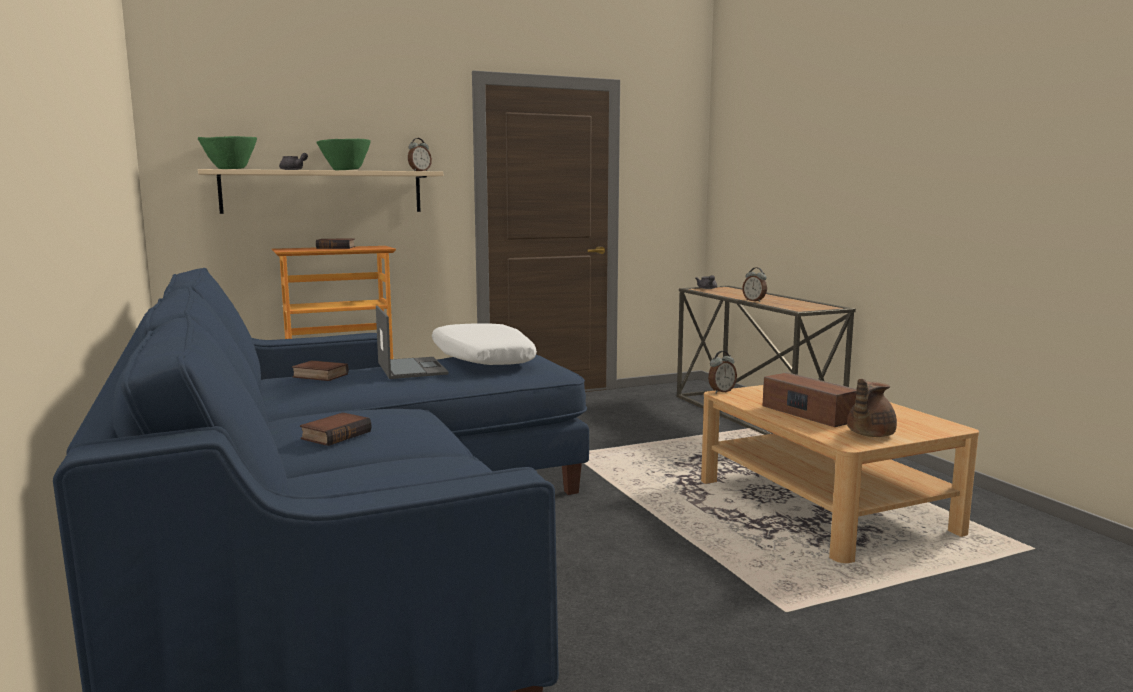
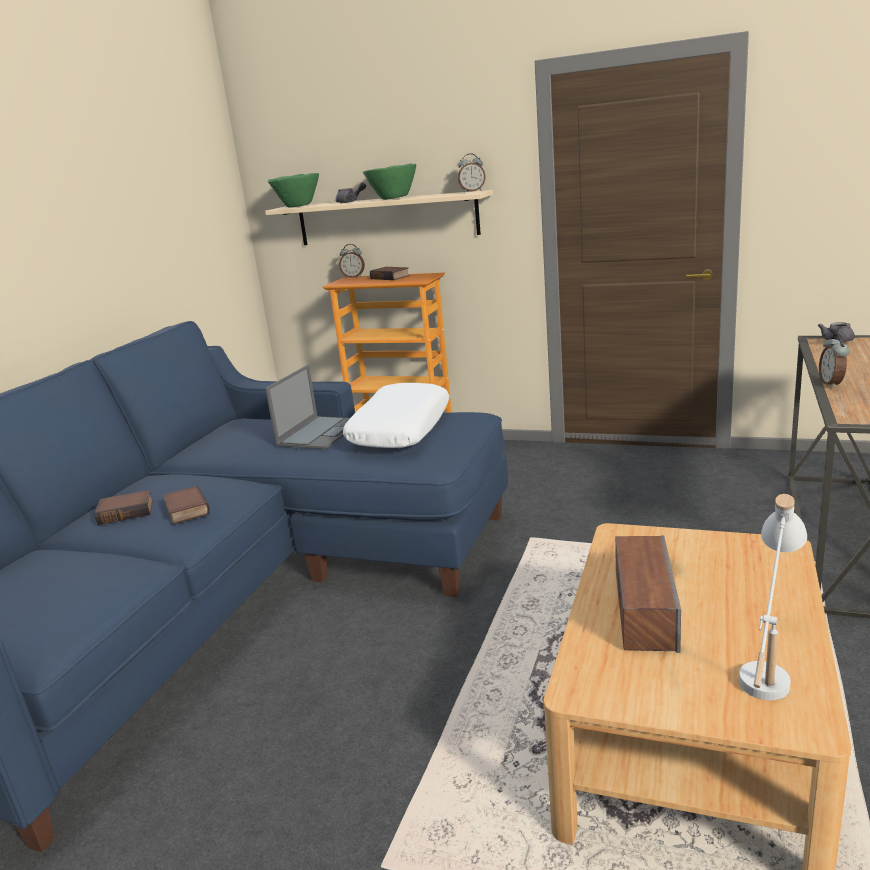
camera: 45 degrees right, 10 degrees up
book [292,360,349,381] -> book moved to [163,485,210,524]
alarm clock [708,351,737,393] -> alarm clock moved to [339,244,365,278]
brown teapot [847,379,897,437] -> none
none -> white table lamp [739,494,807,700]

